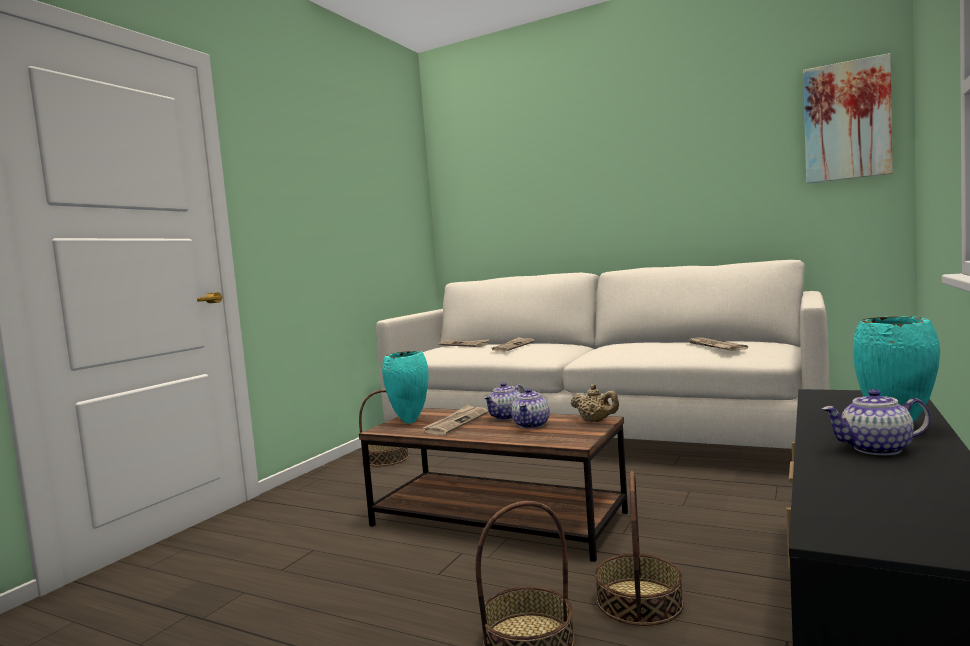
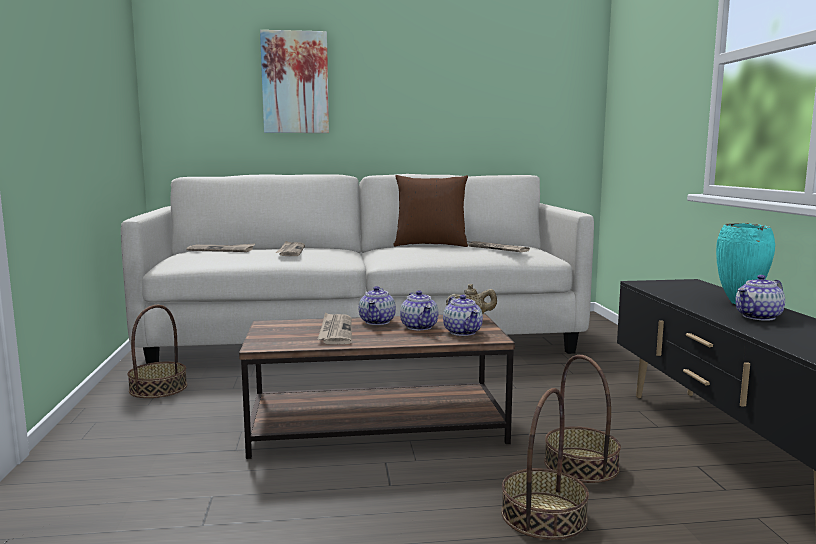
camera: 35 degrees left, 5 degrees up
turquoise vase [382,351,428,424] -> none
picture [803,53,893,184] -> picture moved to [260,30,329,133]
none -> brown pillow [393,175,468,247]
none -> teapot [443,295,483,336]

